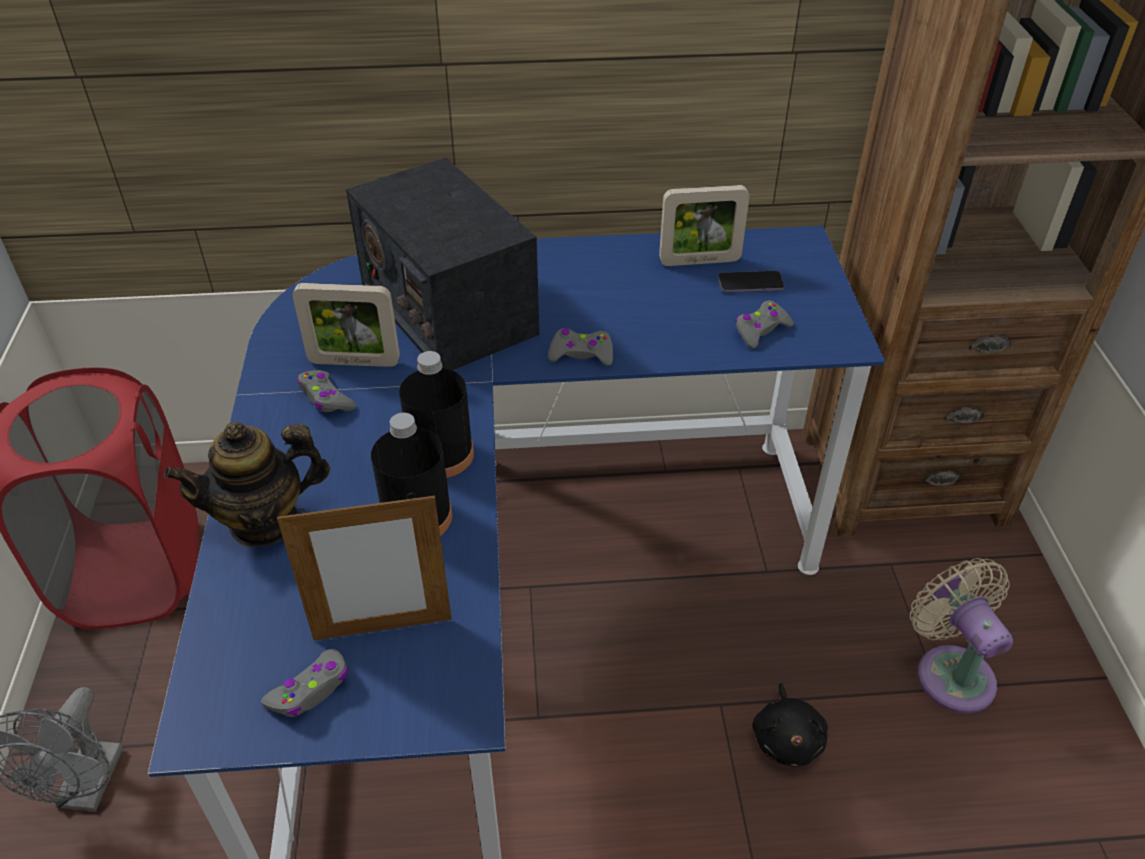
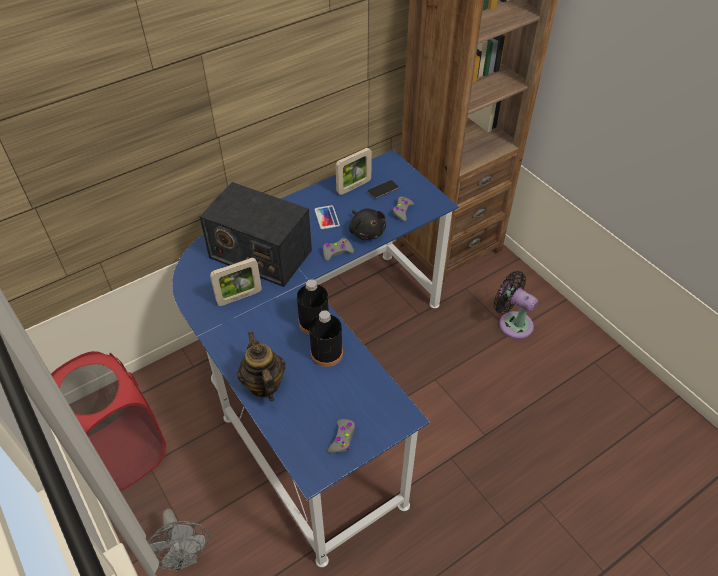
camera: 30 degrees left, 5 degrees up
teapot [164,422,330,546] -> teapot turned 120 degrees clockwise [238,332,286,401]
picture frame [277,493,452,641] -> none
grey game controller [297,370,356,412] -> none
black plush toy [752,683,828,767] -> black plush toy moved to [349,208,386,240]
beige fan [910,558,1013,714] -> black fan [493,271,538,339]
none -> phone [314,205,340,229]

